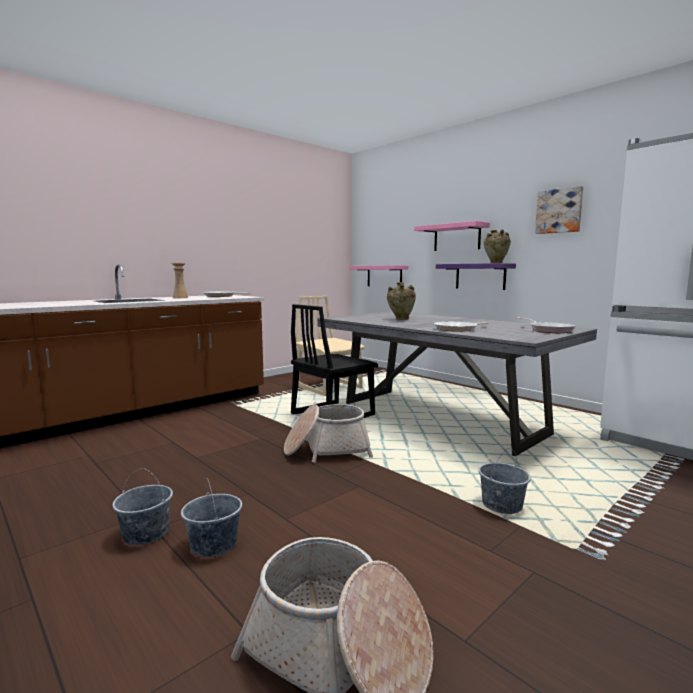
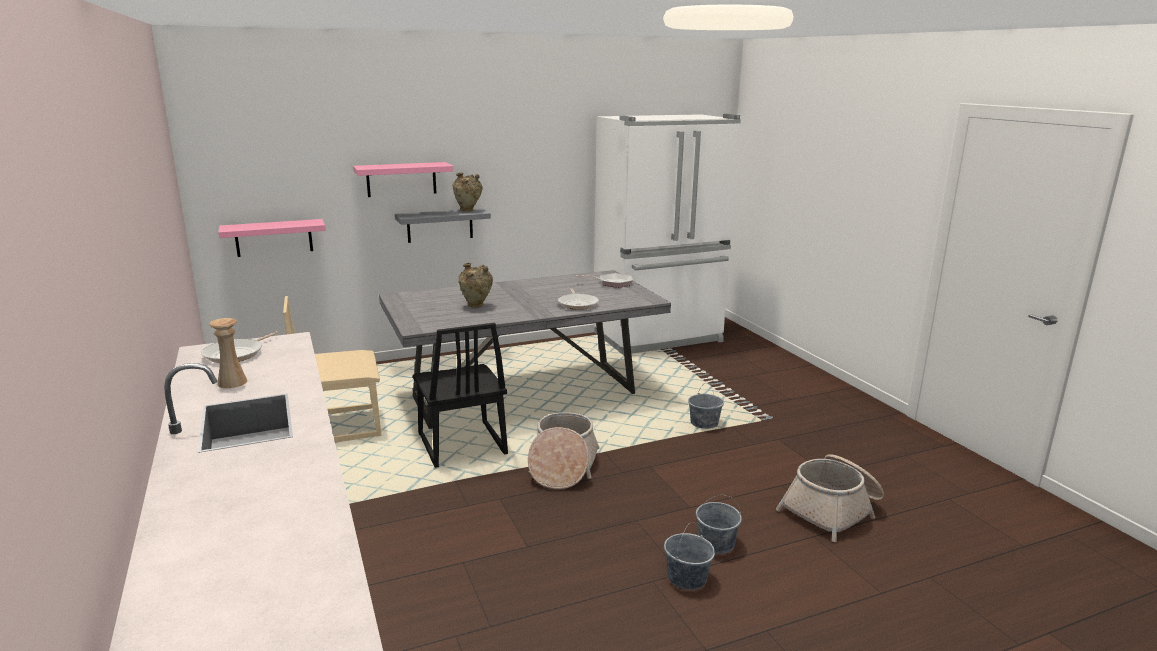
camera: 70 degrees left, 10 degrees up
purple shelf [436,263,516,290] -> grey shelf [395,208,491,243]
picture [535,186,583,234] -> none

